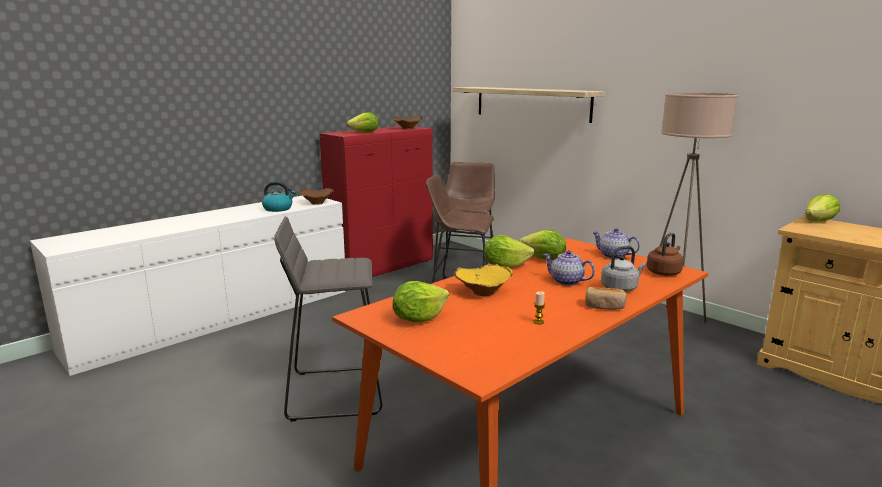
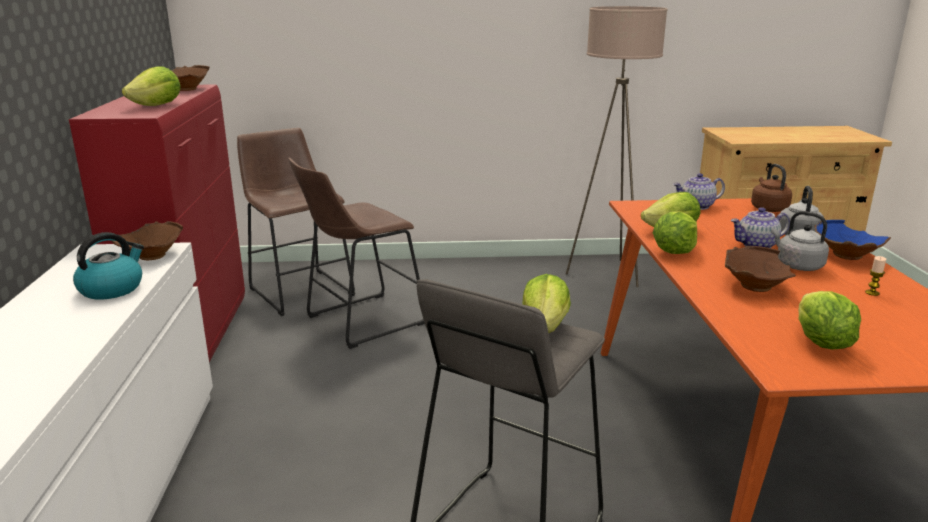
camera: 50 degrees left, 5 degrees up
shelf [452,87,605,123] -> none
yellow bowl [454,264,513,296] -> brown bowl [725,246,796,292]
bread [585,287,627,310] -> blue bowl [815,220,891,260]
lettuce [805,194,840,222] -> lettuce moved to [522,274,571,333]
none -> grey kettle [771,211,829,271]

